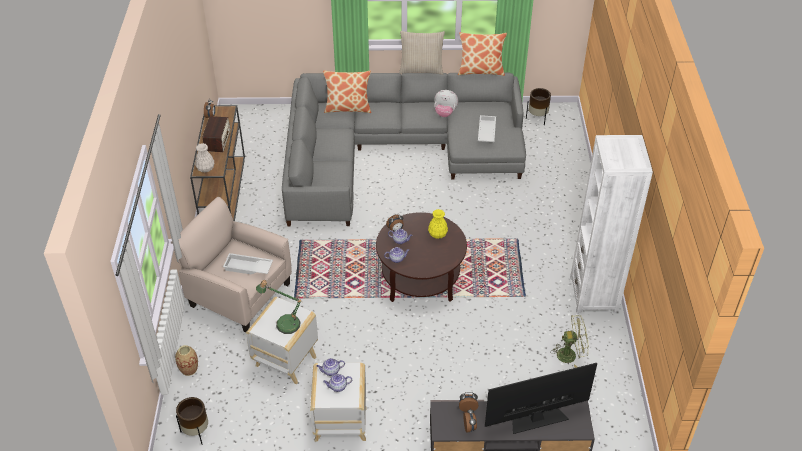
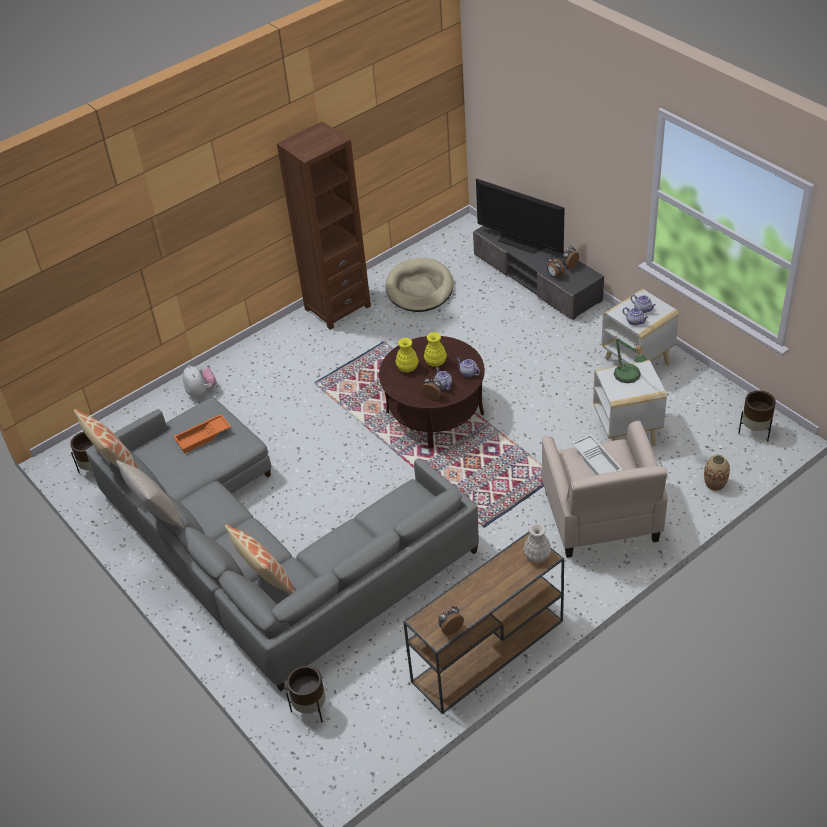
camera: 125 degrees left, 0 degrees up
radio [202,116,231,152] -> none
plush toy [434,90,458,117] -> plush toy moved to [183,365,217,397]
white tray [478,115,496,142] -> orange tray [173,414,231,453]
green fan [550,315,589,368] -> beige dog bed [385,258,453,312]
white bookcase [570,135,653,314] -> brown bookcase [277,121,371,330]
none -> brown planter [286,666,325,722]
none -> yellow vase [424,332,447,367]

